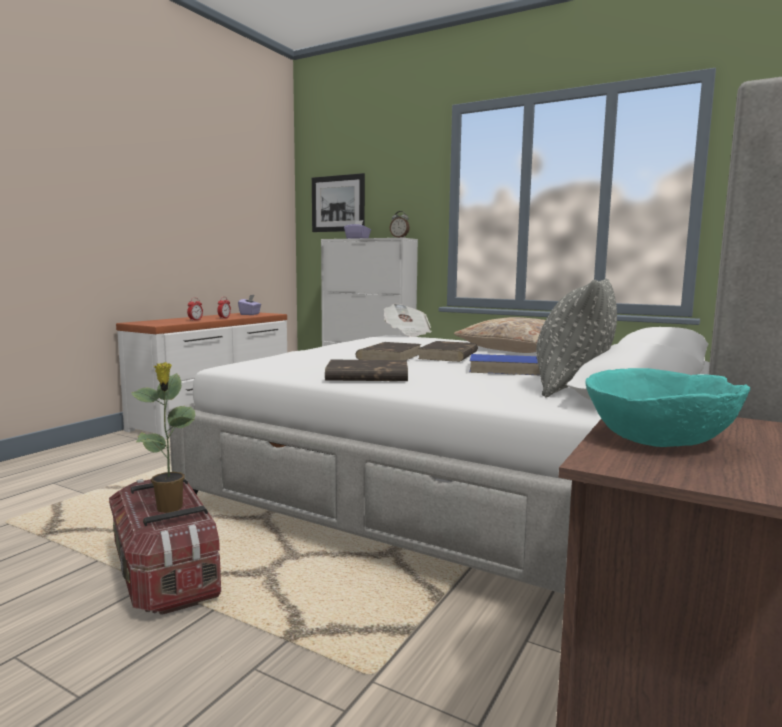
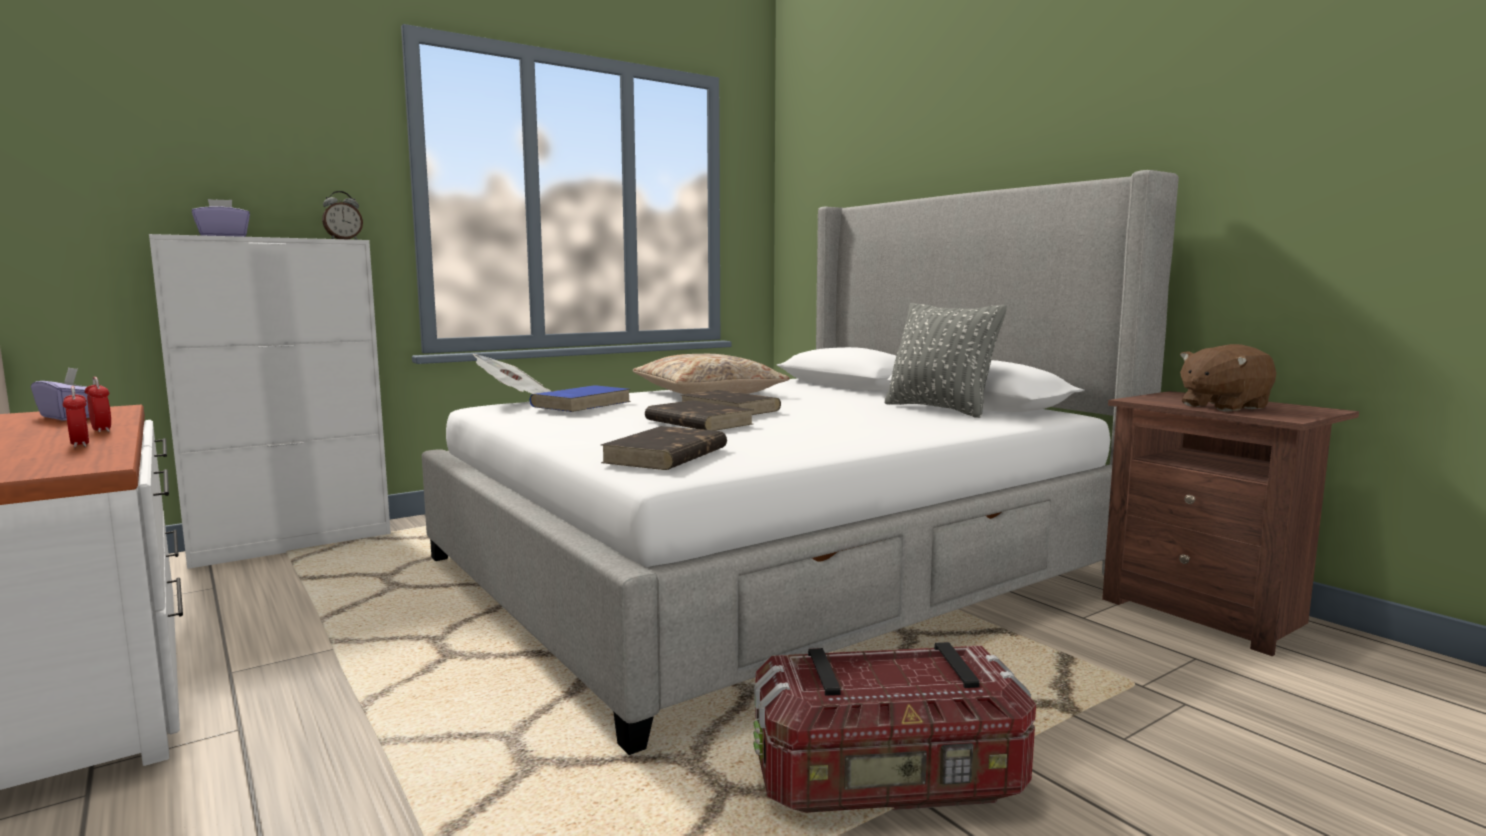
camera: 65 degrees left, 0 degrees up
potted plant [131,362,196,513] -> none
picture [312,173,365,232] -> none
brown book [325,360,408,381] -> brown book moved to [601,426,727,470]
blue book [469,354,540,375] -> blue book moved to [530,385,631,412]
turquoise bowl [585,368,750,447] -> brown plush toy [1180,344,1276,412]

